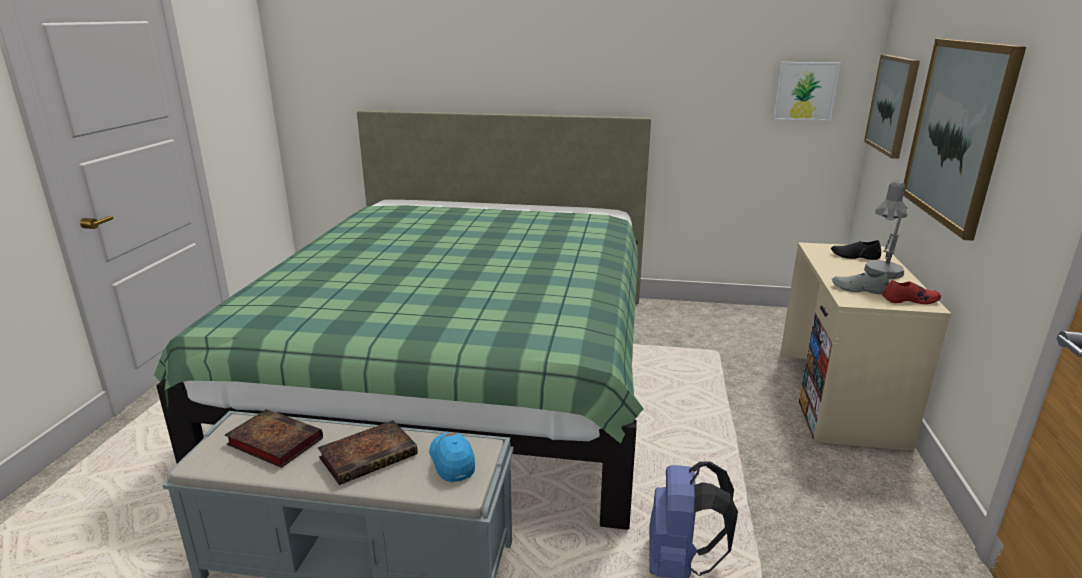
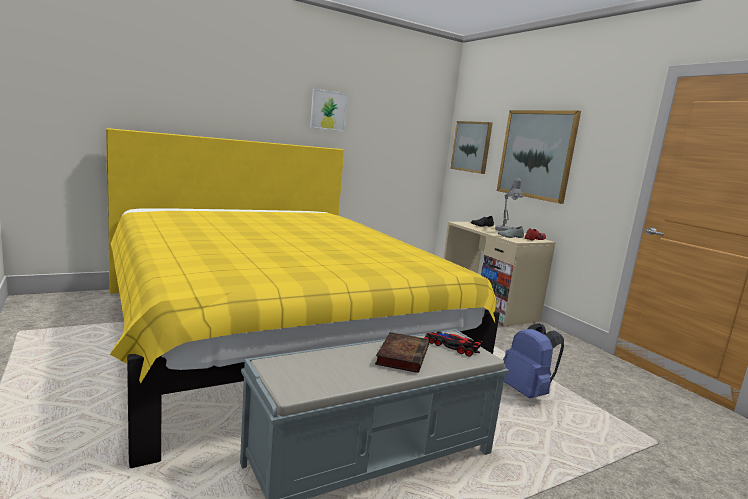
camera: 40 degrees left, 10 degrees down
green bed [154,110,651,530] -> yellow bed [106,128,500,468]
book [225,409,323,468] -> none
blue cap [429,433,475,482] -> toy car [424,331,484,356]
picture [773,62,840,121] -> picture moved to [310,89,348,131]

